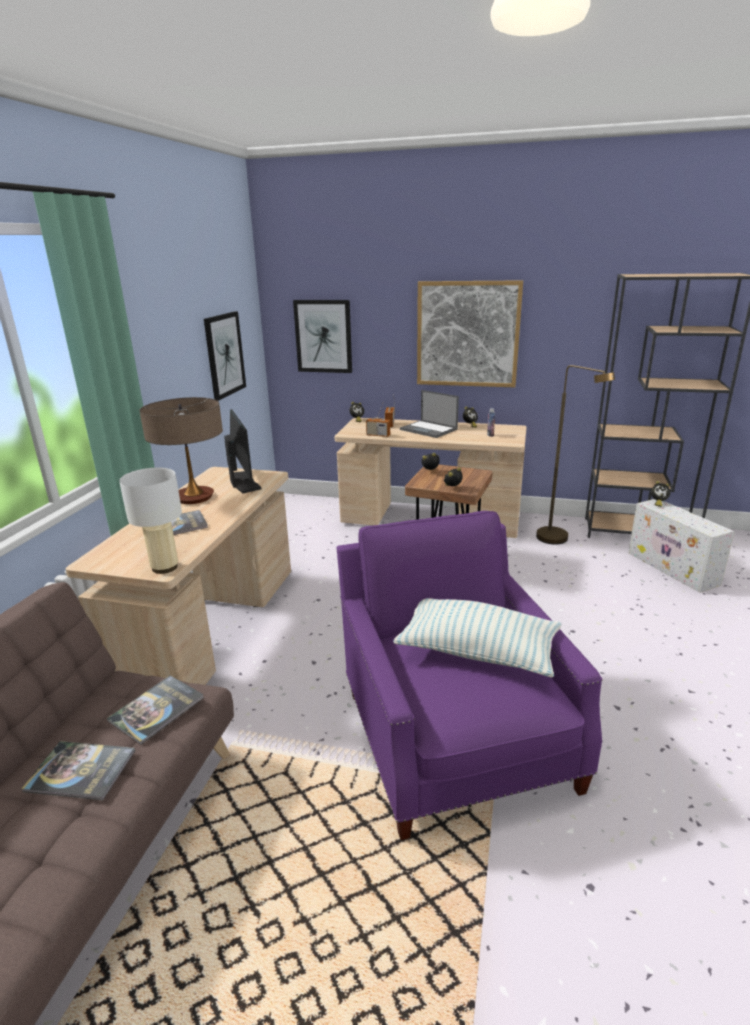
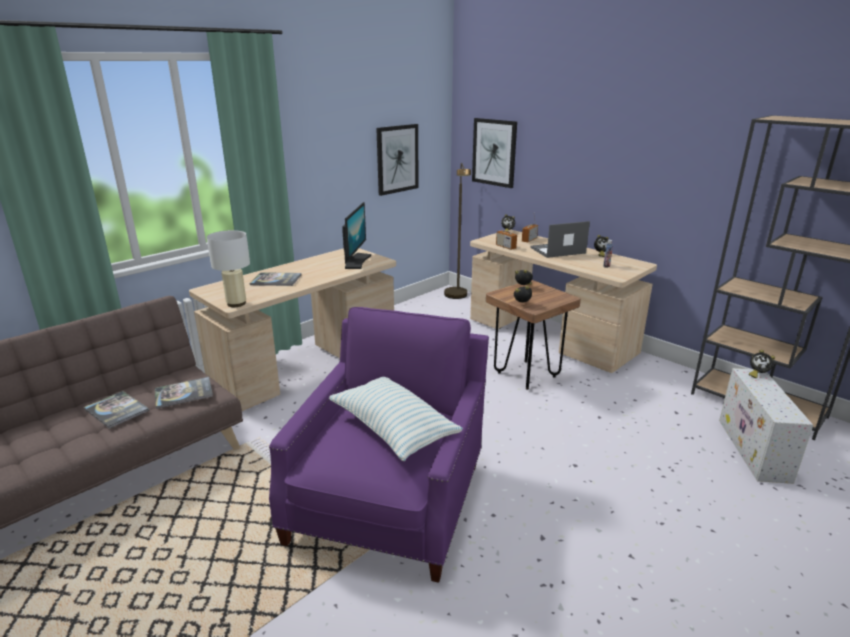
camera: 30 degrees right, 0 degrees up
table lamp [139,397,223,504] -> none
laptop [400,390,459,438] -> laptop turned 90 degrees clockwise [530,221,590,258]
picture [417,280,523,387] -> none
brown floor lamp [536,365,615,545] -> brown floor lamp moved to [444,163,471,299]

